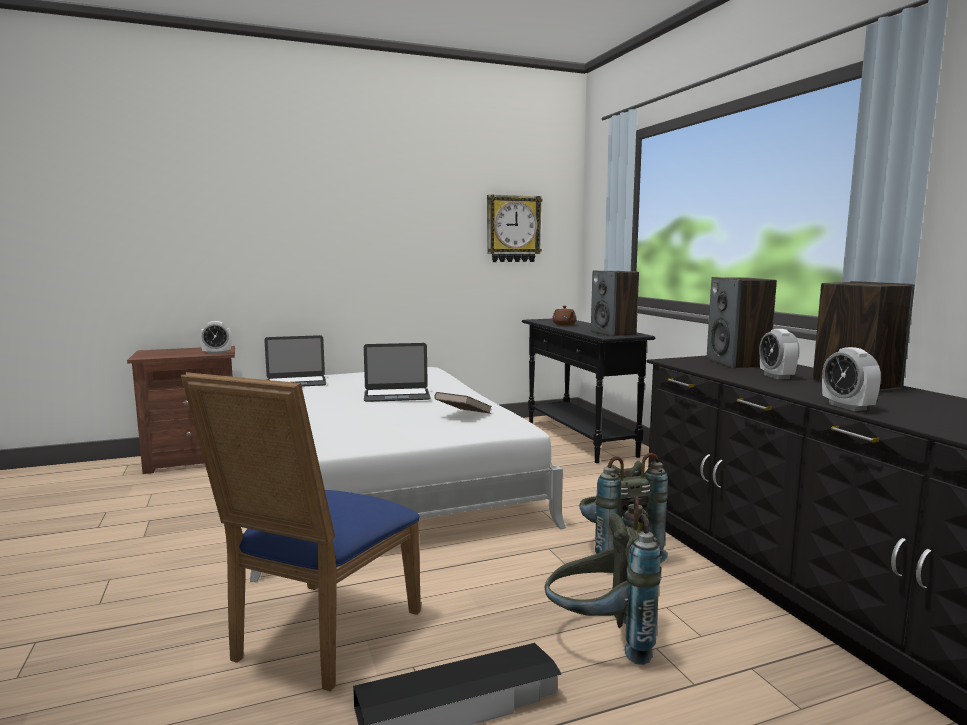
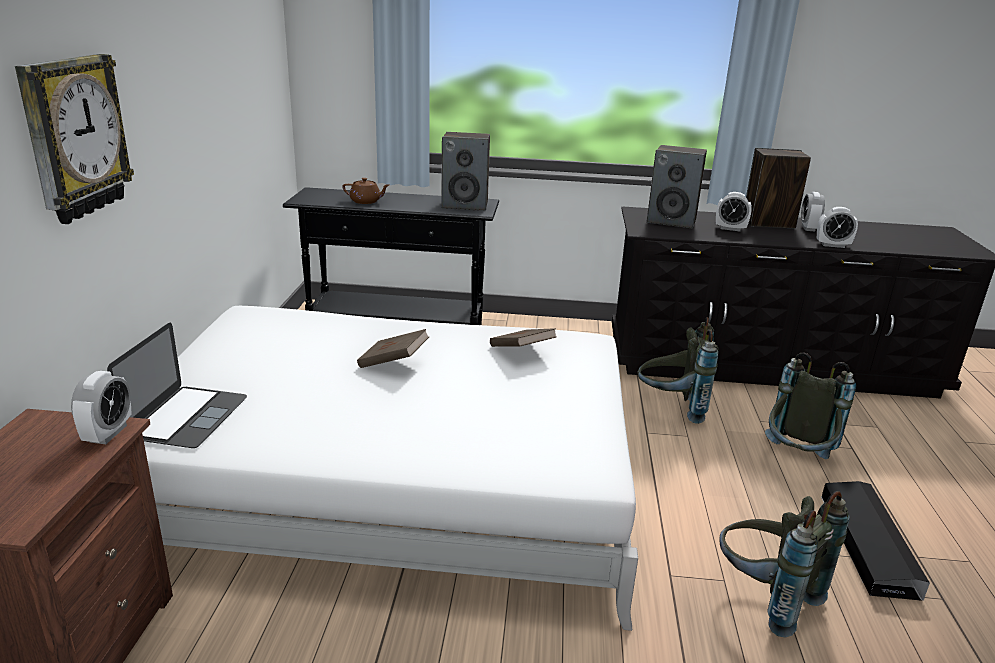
camera: 65 degrees left, 15 degrees up
blue chair [181,372,421,691] -> grey backpack [720,491,850,638]
laptop [364,343,431,402] -> brown book [357,329,429,368]
wall clock [487,194,543,262] -> wall clock moved to [15,54,134,224]
none -> alarm clock [801,192,825,232]

